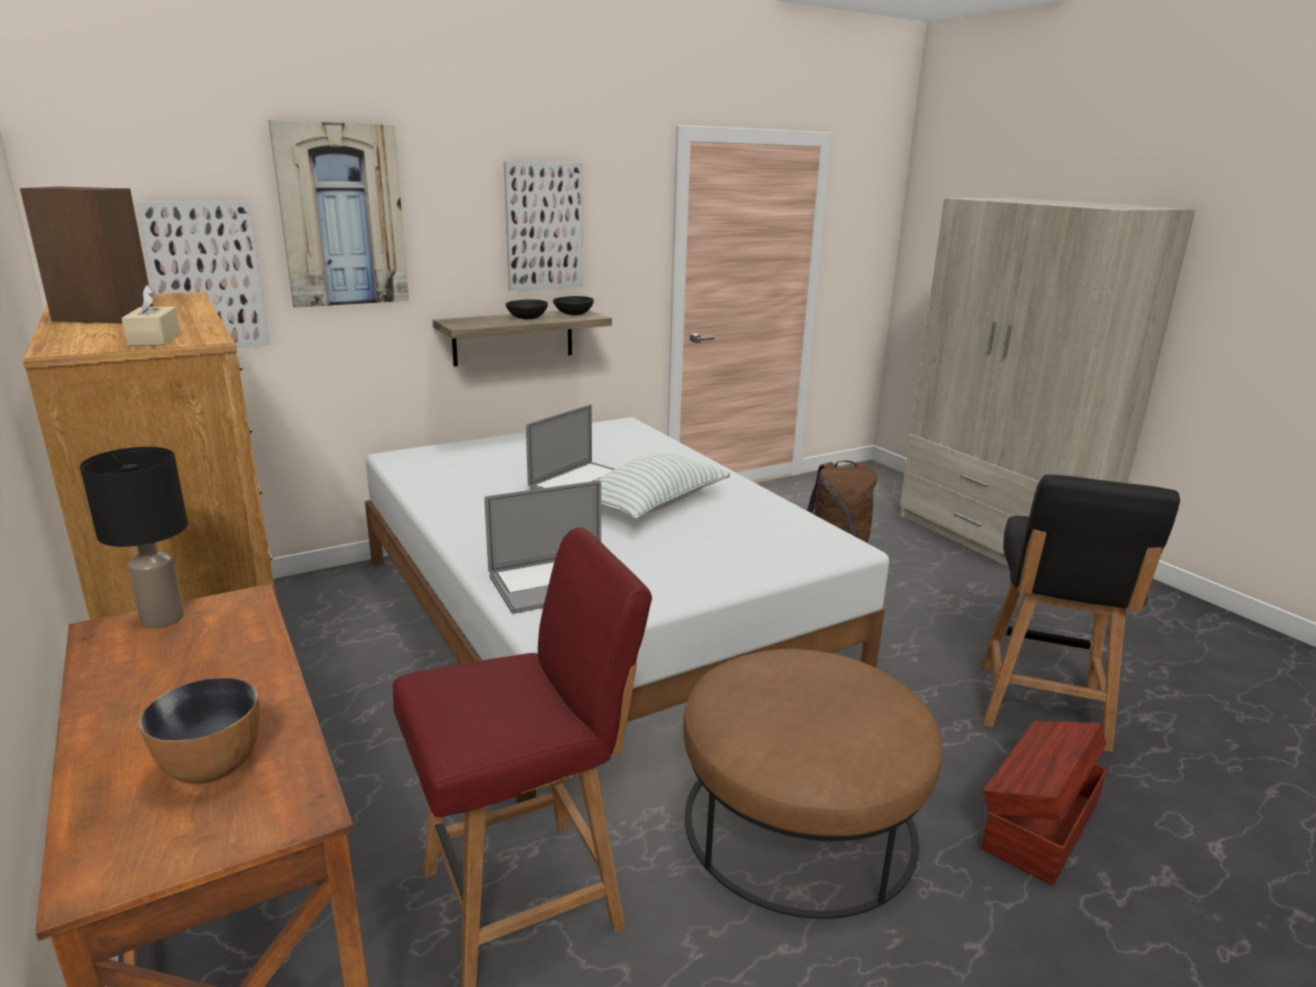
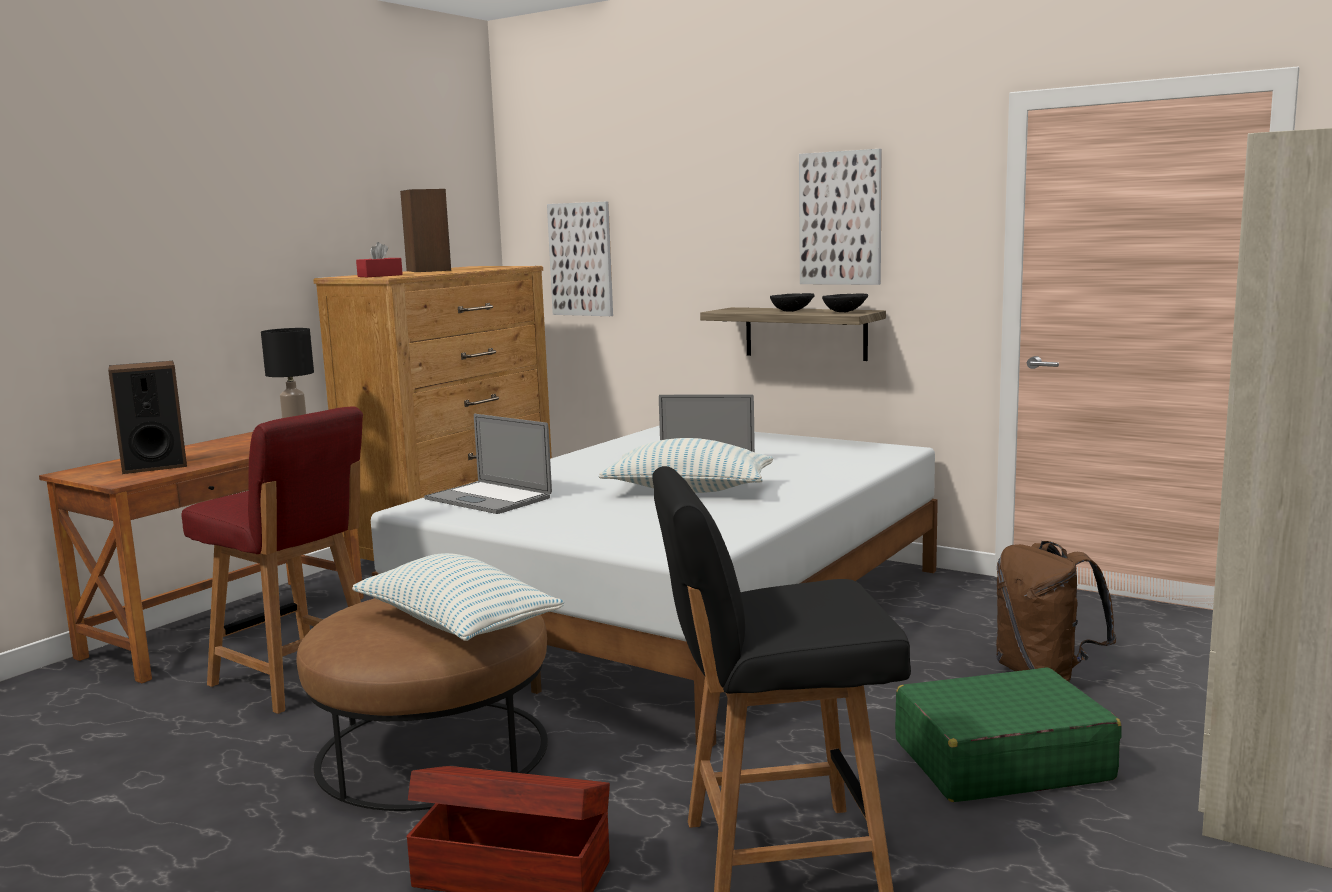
camera: 65 degrees right, 10 degrees down
beige tissue box [121,285,180,346] -> red tissue box [356,242,403,277]
bowl [139,677,260,784] -> speaker [108,361,187,474]
picture [268,120,409,308] -> none
none -> pillow [352,553,564,641]
none -> green suitcase [895,667,1122,802]

